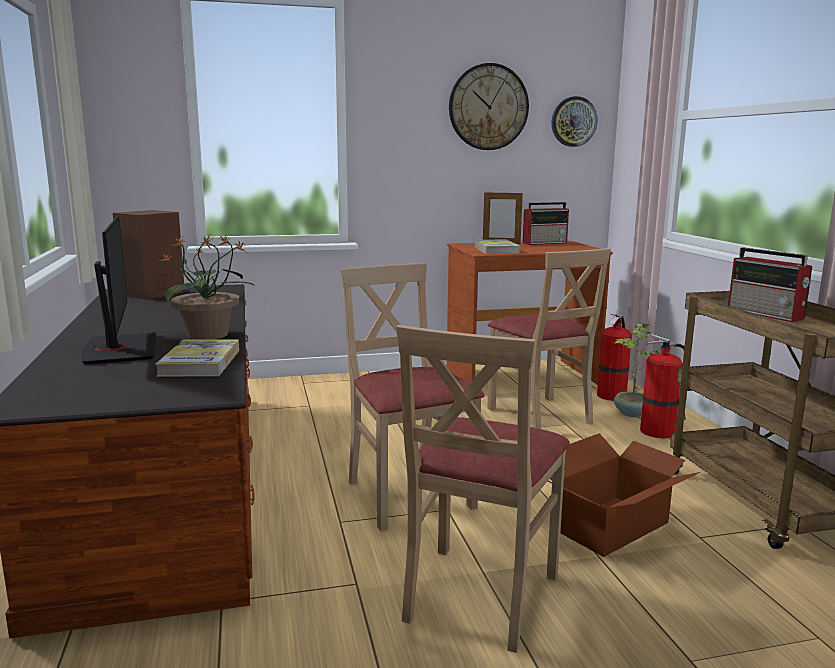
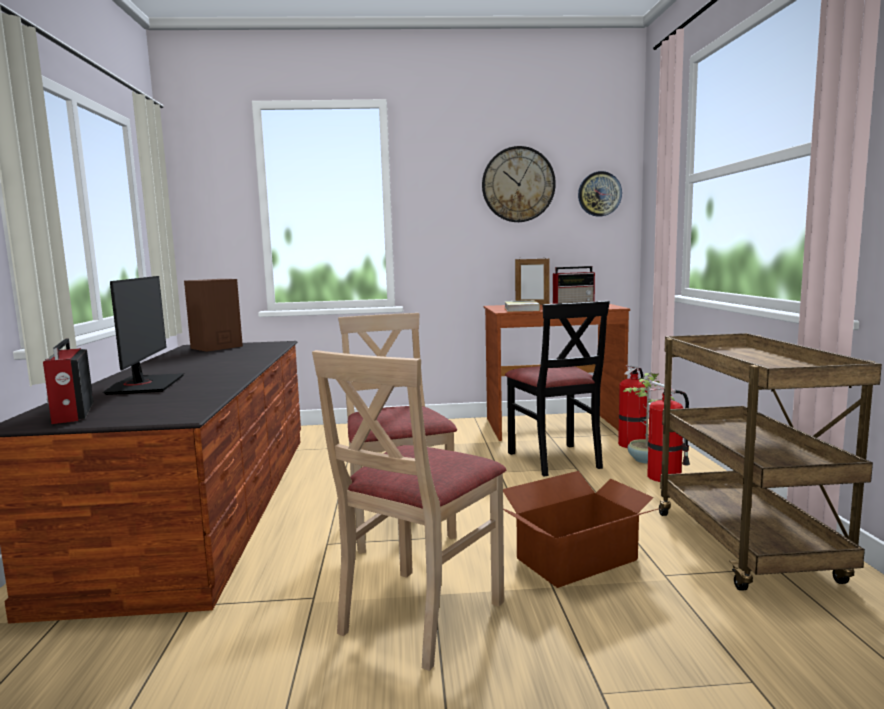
camera: 10 degrees right, 5 degrees down
book [155,339,239,377] -> none
potted plant [158,234,255,339] -> none
beige chair [487,248,611,429] -> black chair [505,301,610,476]
radio [728,248,812,322] -> radio moved to [43,338,94,424]

